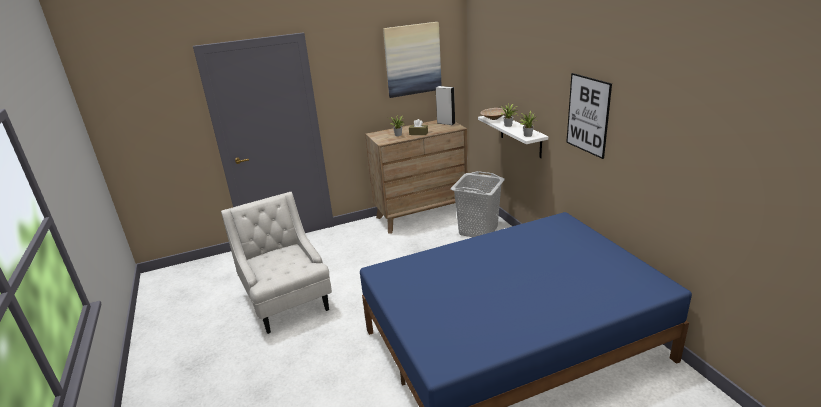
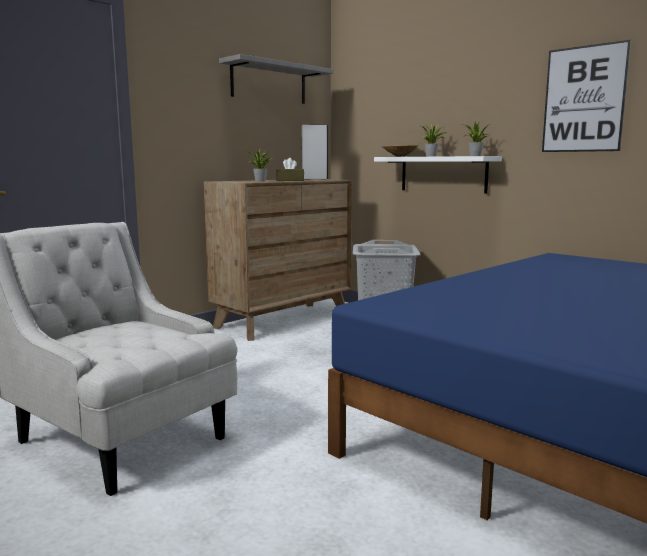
camera: 25 degrees left, 15 degrees down
picture [383,22,442,98] -> grey shelf [219,54,334,104]

